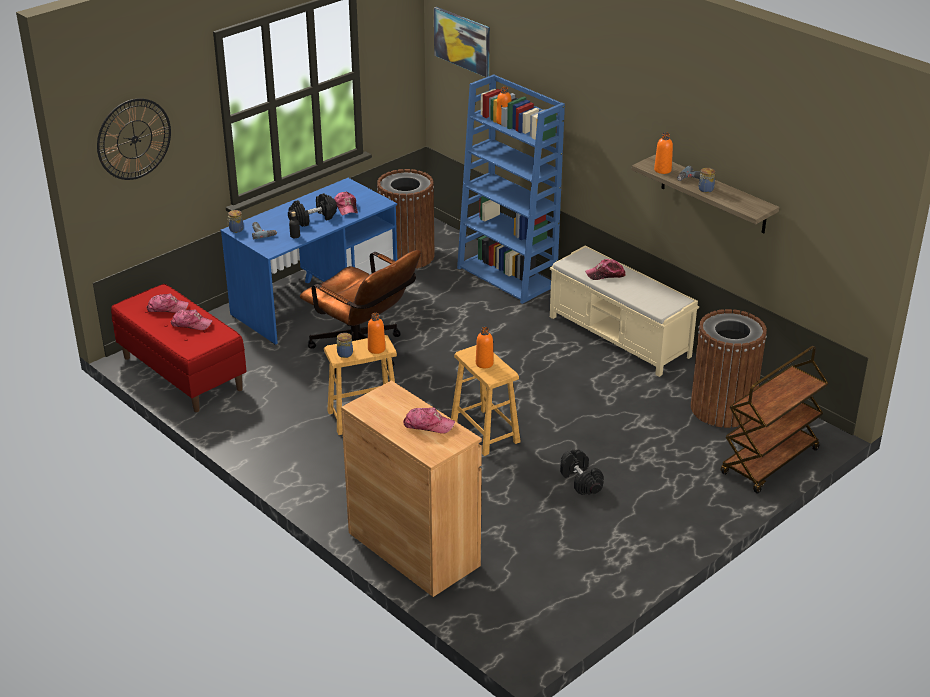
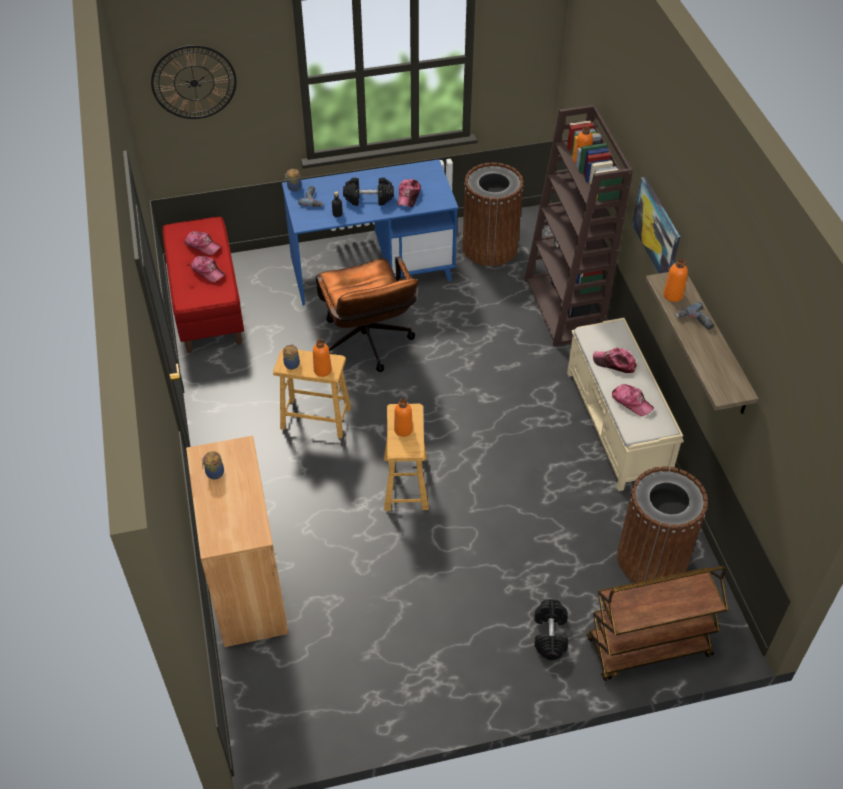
camera: 30 degrees right, 15 degrees up
cap [403,407,455,433] -> cap moved to [612,384,654,416]
picture [434,7,490,77] -> picture moved to [632,177,680,274]
blue bookcase [457,74,565,304] -> brown bookcase [525,105,633,346]
black dumbbell [560,450,604,495] -> black dumbbell moved to [534,599,568,660]
jar [698,168,715,193] -> jar moved to [201,451,224,479]

